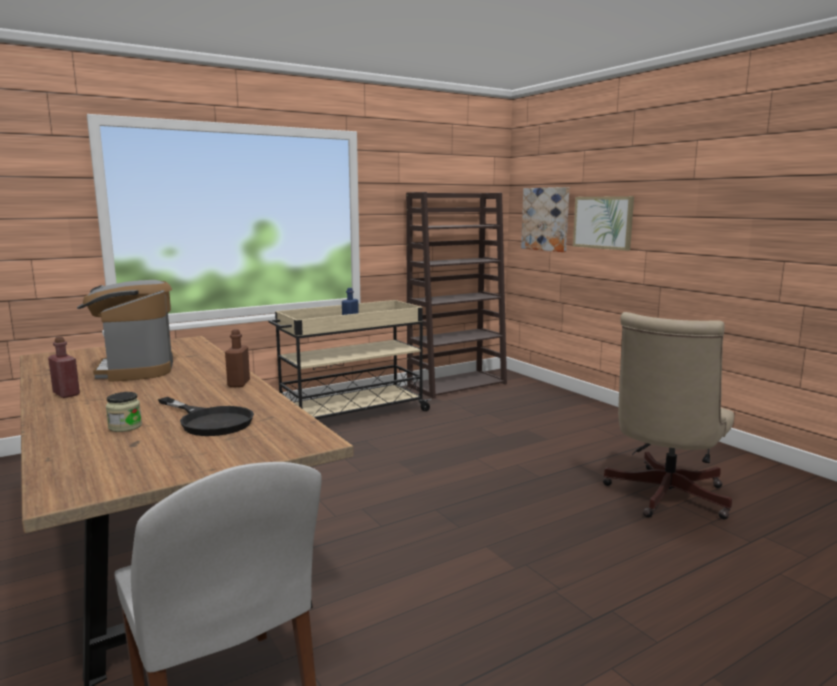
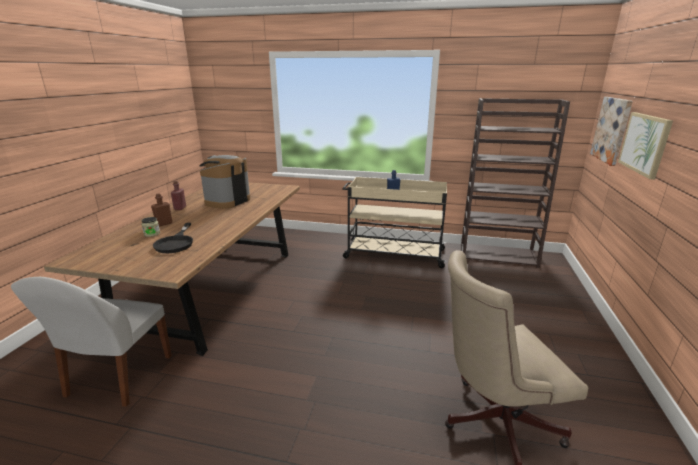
camera: 45 degrees right, 10 degrees up
brown bottle [225,329,250,387] -> brown bottle moved to [151,193,172,226]

